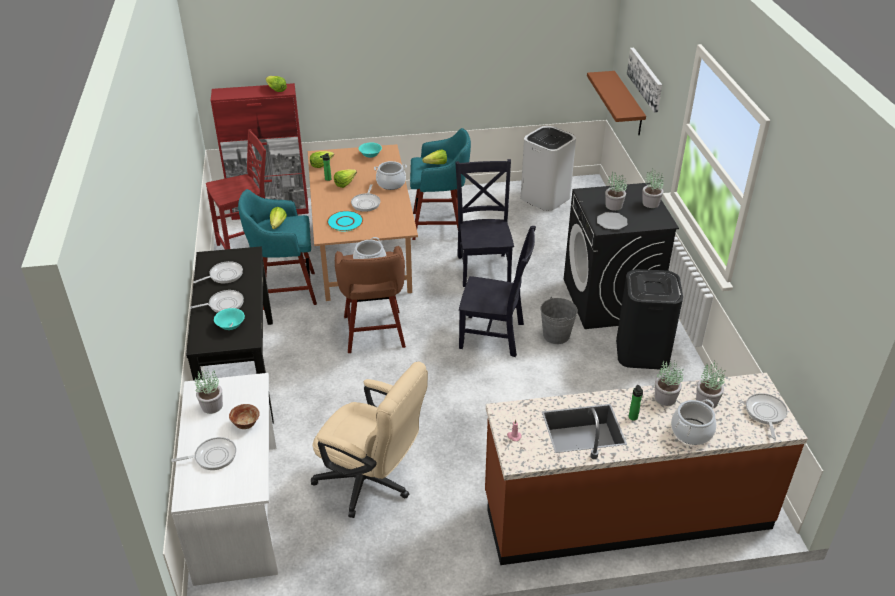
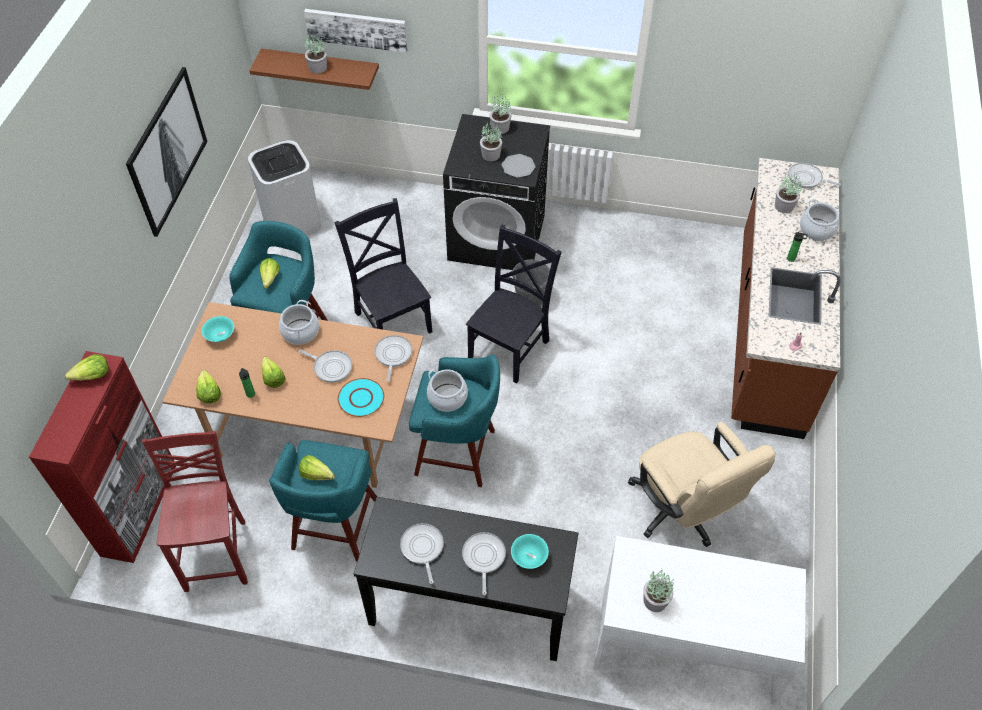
camera: 70 degrees left, 15 degrees up
frying pan [171,437,236,470] -> frying pan moved to [375,335,412,382]
bowl [229,404,260,429] -> none
beige office chair [311,362,428,518] -> beige office chair turned 105 degrees clockwise [628,422,775,547]
brown stool [335,246,406,353] -> turquoise stool [409,354,500,487]
black chair [455,159,514,287] -> black chair turned 45 degrees clockwise [335,198,433,334]
black trash can [616,269,683,369] -> none
potted plant [655,360,683,406] -> potted plant moved to [305,33,327,74]
none -> picture [126,67,207,237]

